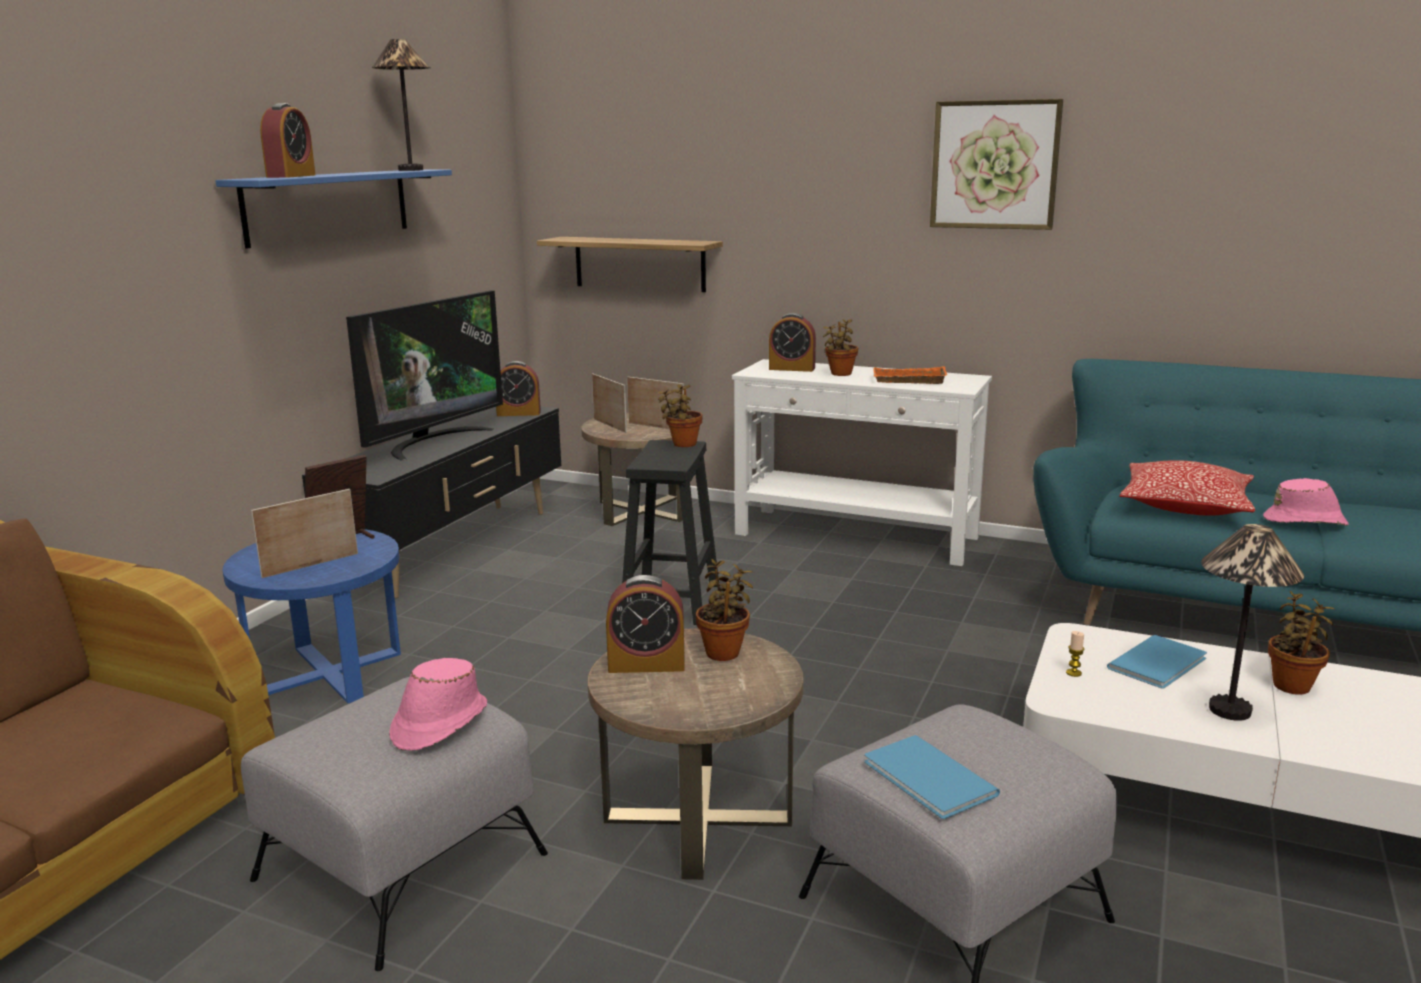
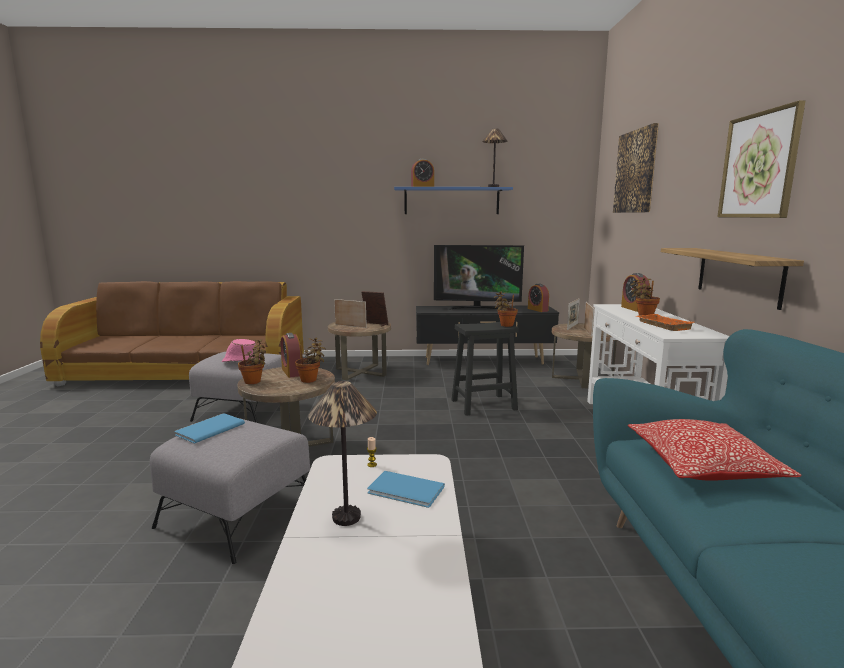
camera: 65 degrees right, 5 degrees down
blue side table [222,529,401,703] -> brown side table [328,321,391,380]
shelf [537,237,723,292] -> shelf moved to [661,248,804,310]
pink hat [1263,478,1349,526] -> none
potted plant [1268,591,1335,695] -> potted plant moved to [238,339,266,384]
none -> picture [613,123,659,213]

